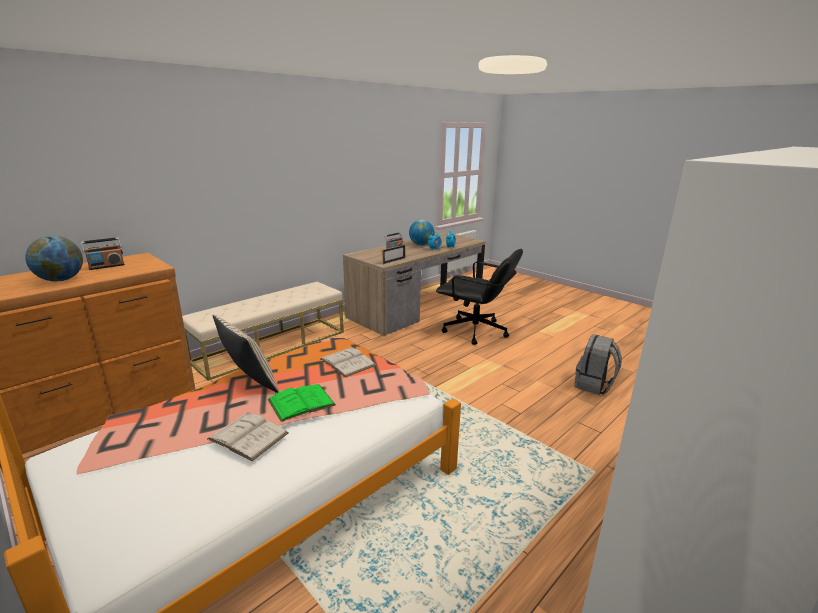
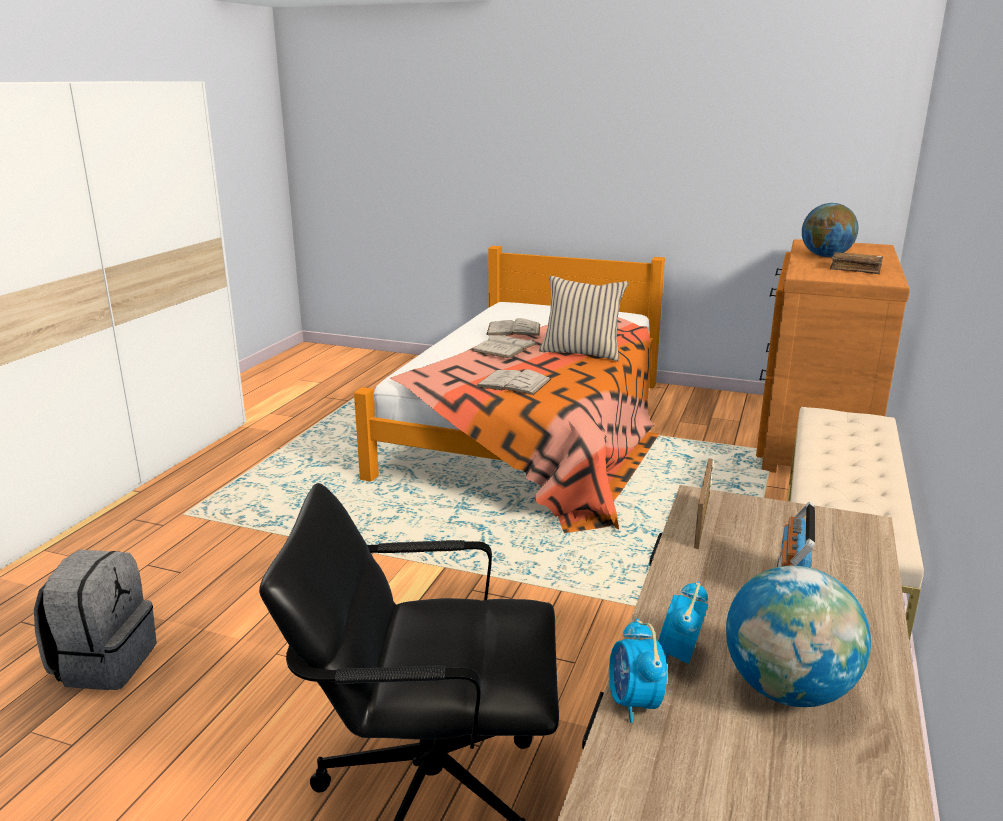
camera: 155 degrees right, 0 degrees up
radio [81,237,125,270] -> brown book [830,252,883,274]
green book [268,384,336,422] -> white book [472,335,538,358]

